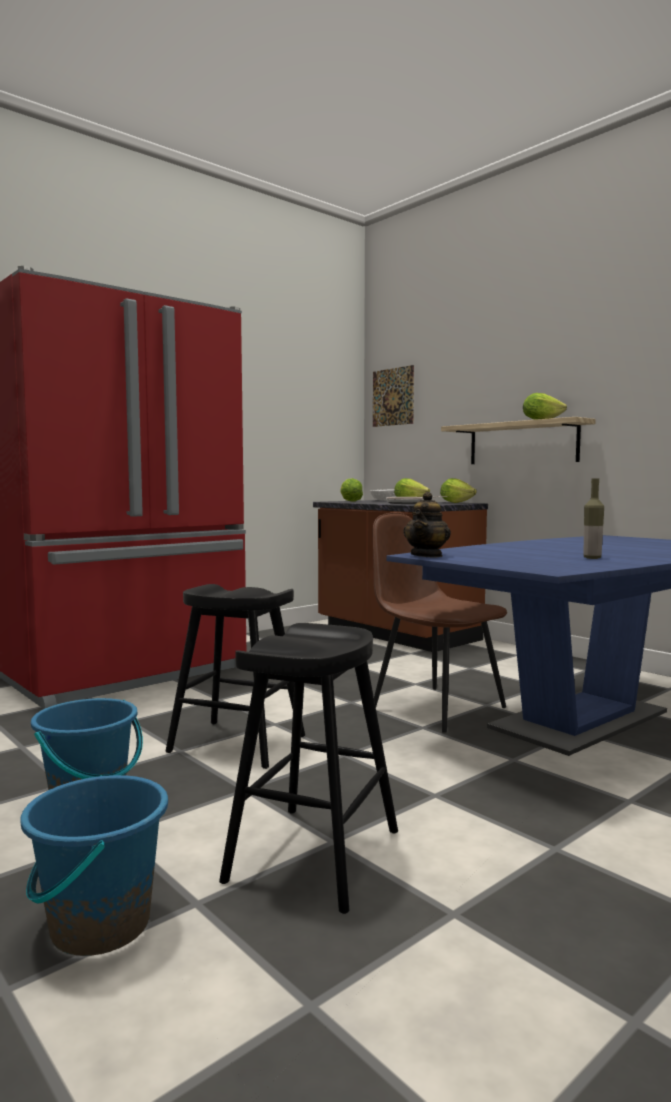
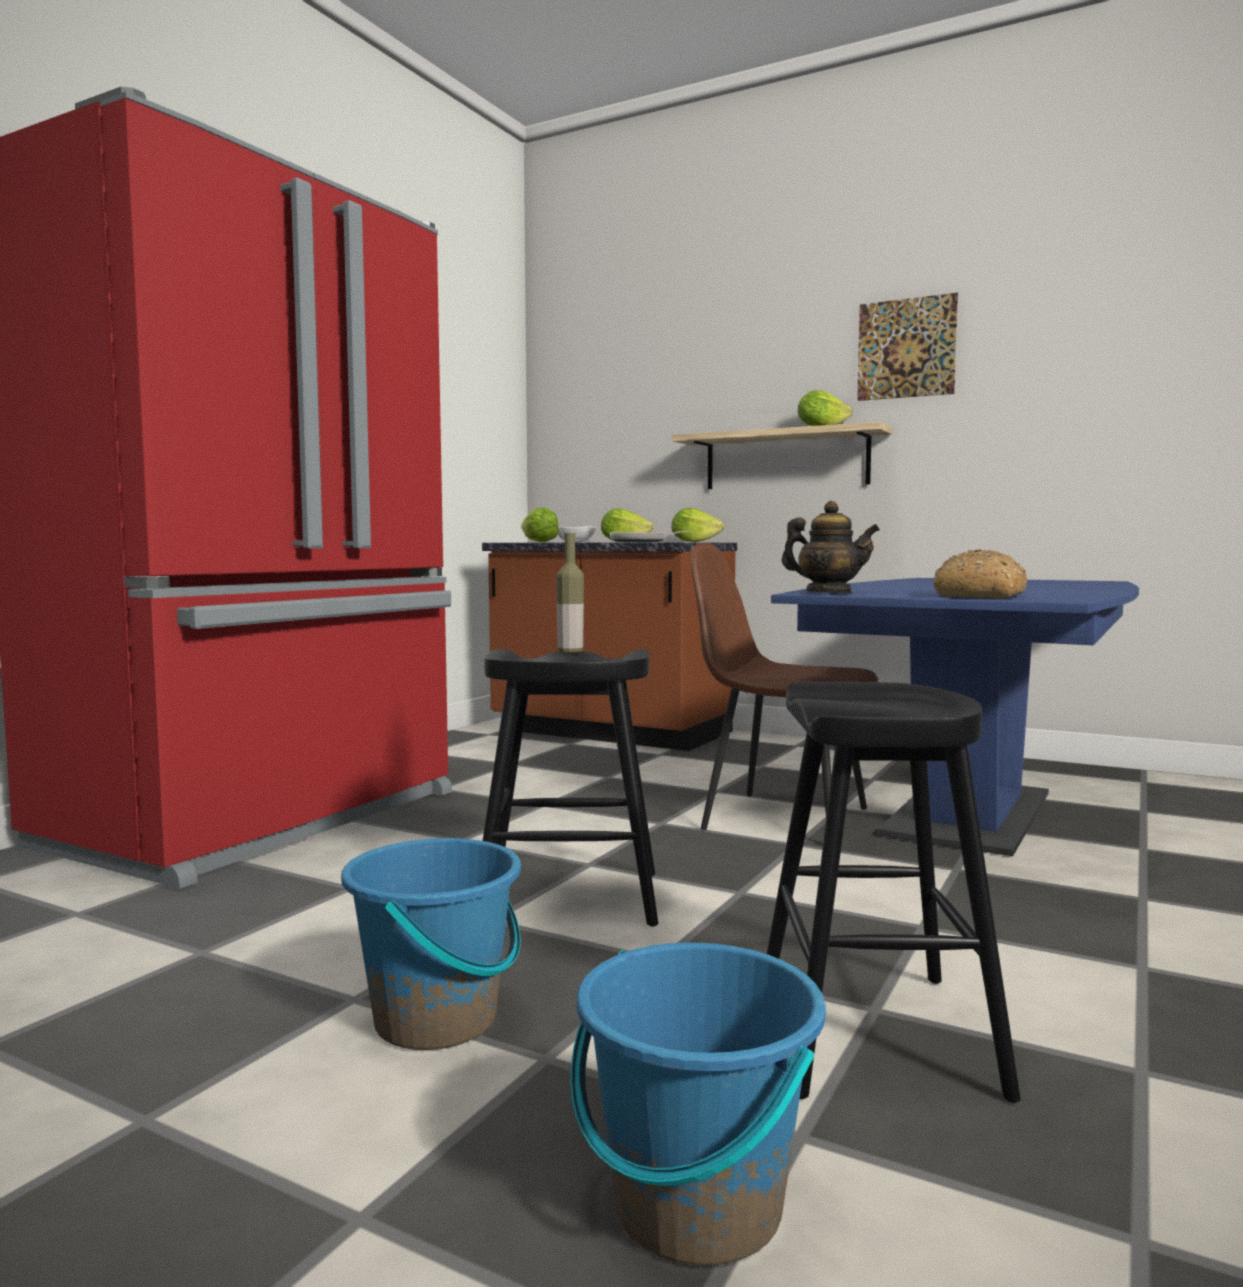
camera: 20 degrees left, 0 degrees up
picture [373,365,414,427] -> picture moved to [857,293,958,401]
teapot [403,492,451,558] -> teapot turned 60 degrees counterclockwise [781,501,880,593]
bottle [583,478,604,559] -> bottle moved to [556,533,584,653]
none -> bread [934,550,1027,598]

